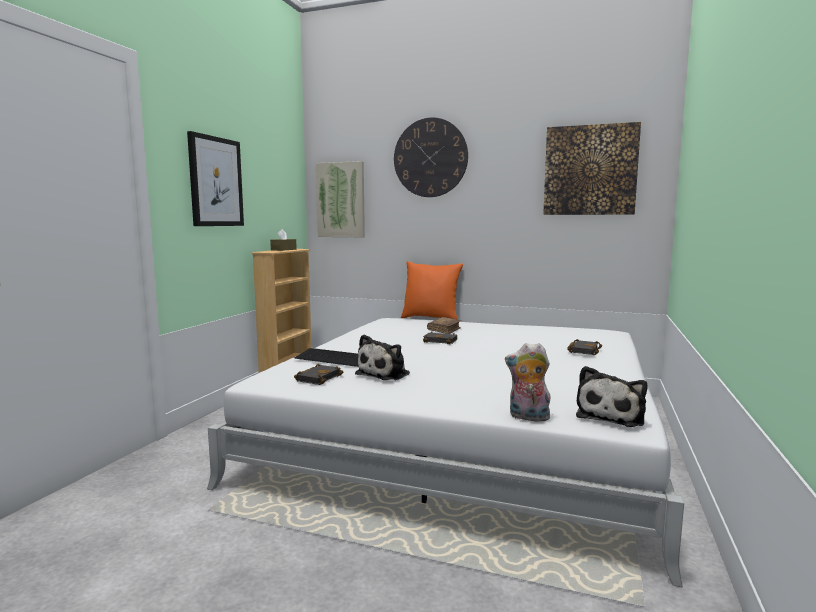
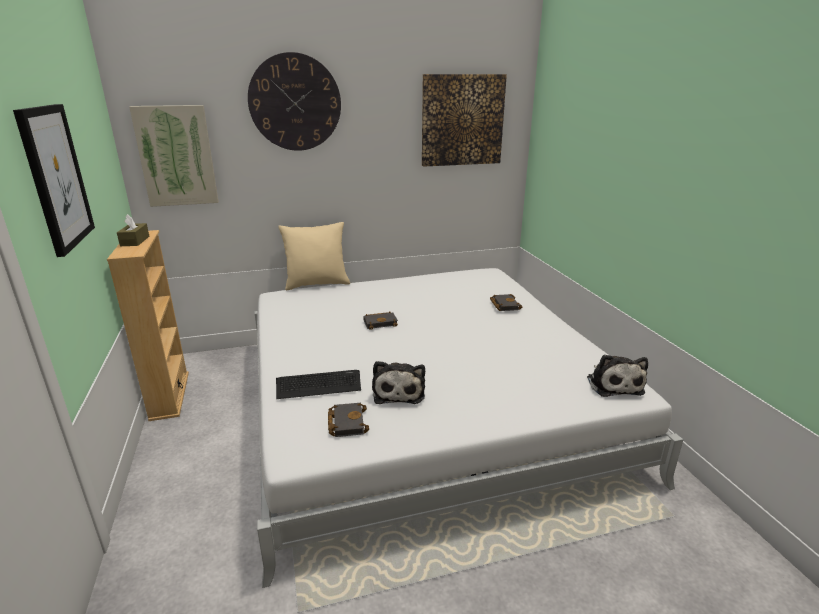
camera: 35 degrees left, 15 degrees up
orange pillow [401,261,463,319] -> beige pillow [278,222,350,291]
brown book [427,317,461,334] -> none
plush toy [505,343,550,422] -> none

